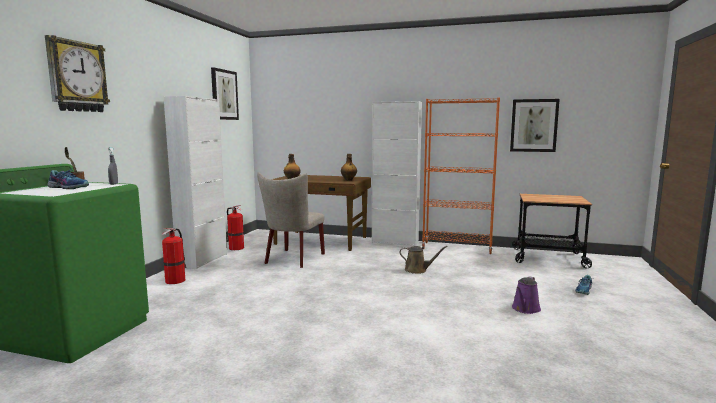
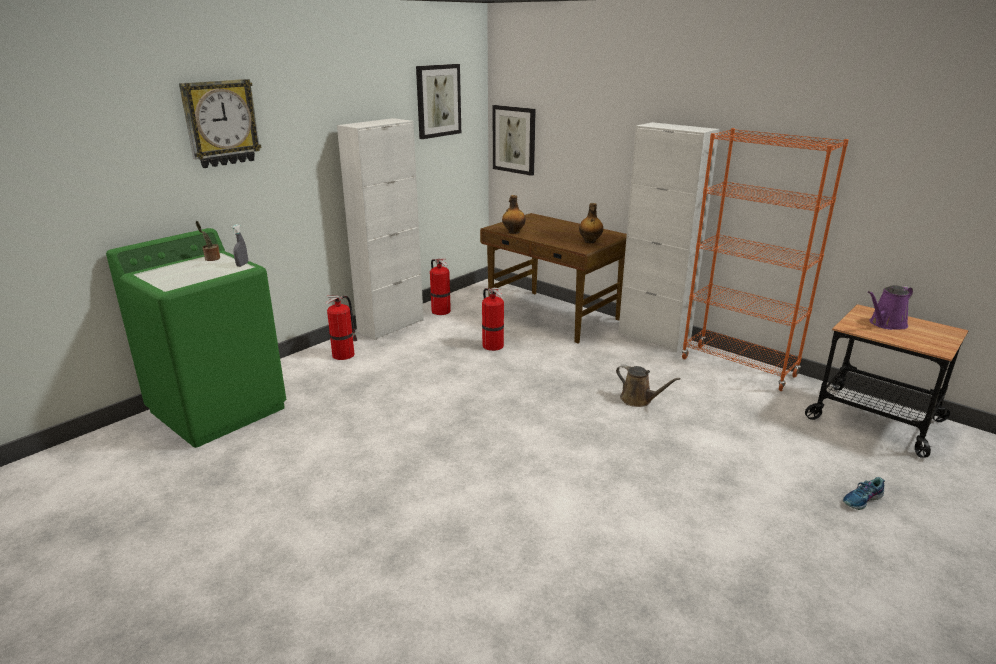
camera: 25 degrees right, 15 degrees up
shoe [48,168,89,189] -> none
beige chair [257,172,325,268] -> fire extinguisher [482,288,504,351]
picture [510,99,560,152] -> picture moved to [493,105,536,176]
purple watering can [512,276,541,314] -> purple watering can moved to [868,285,913,330]

